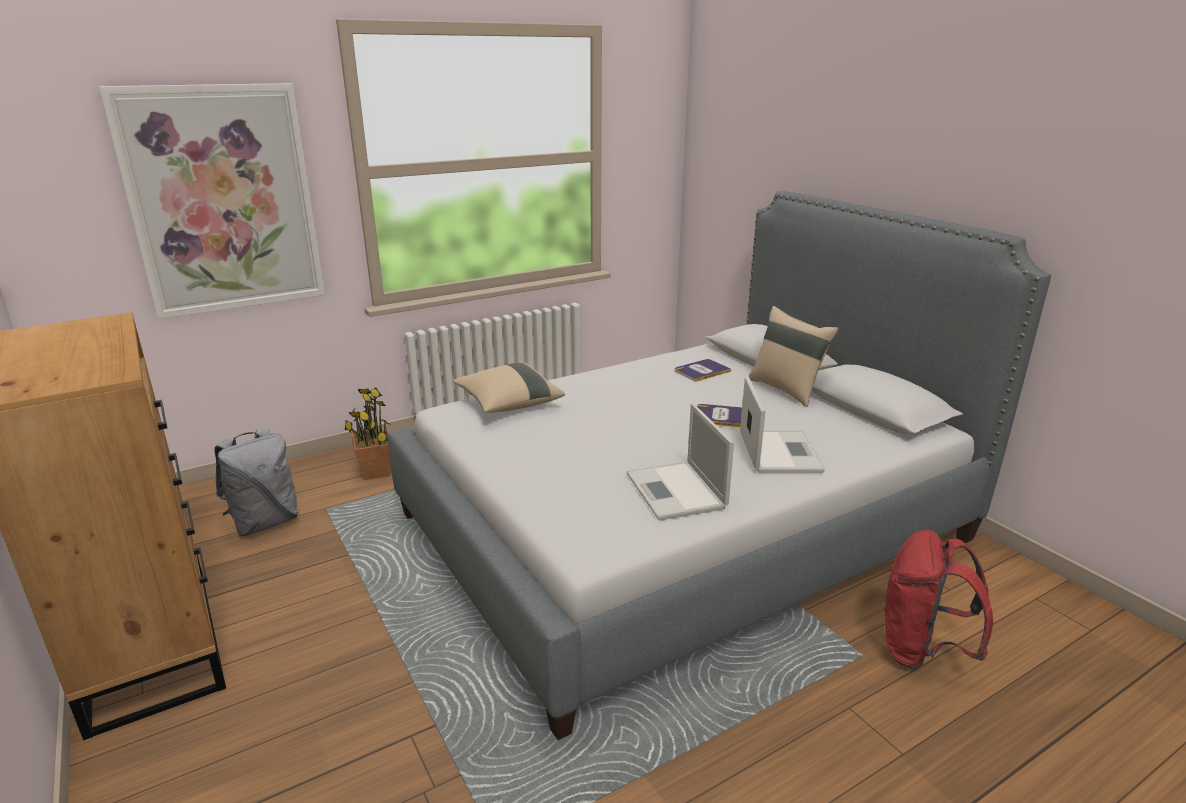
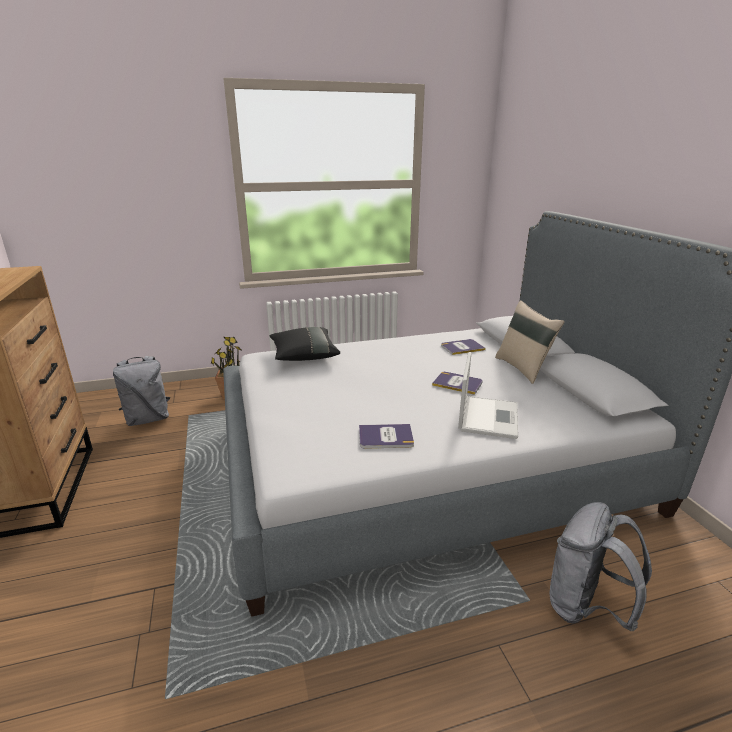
camera: 15 degrees right, 0 degrees up
picture [99,83,325,319] -> none
beige pillow [453,363,565,413] -> black pillow [270,327,340,361]
laptop [627,404,734,521] -> book [359,424,414,449]
red backpack [884,530,993,669] -> grey backpack [550,502,652,631]

